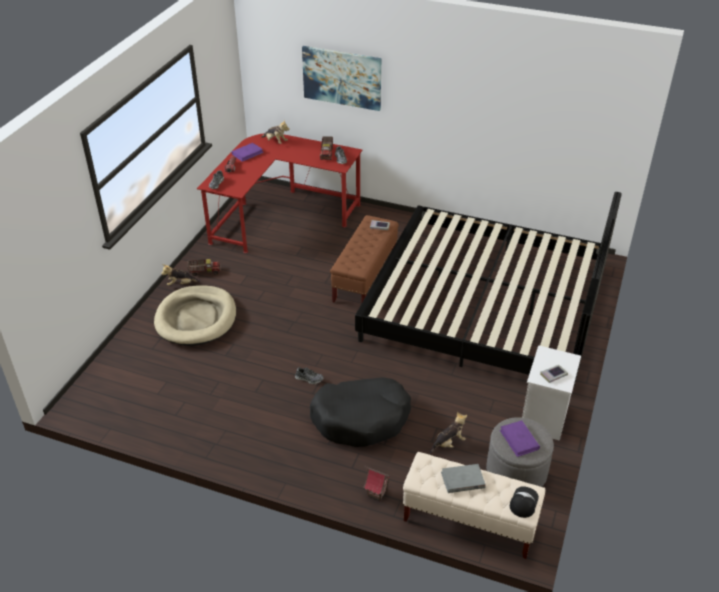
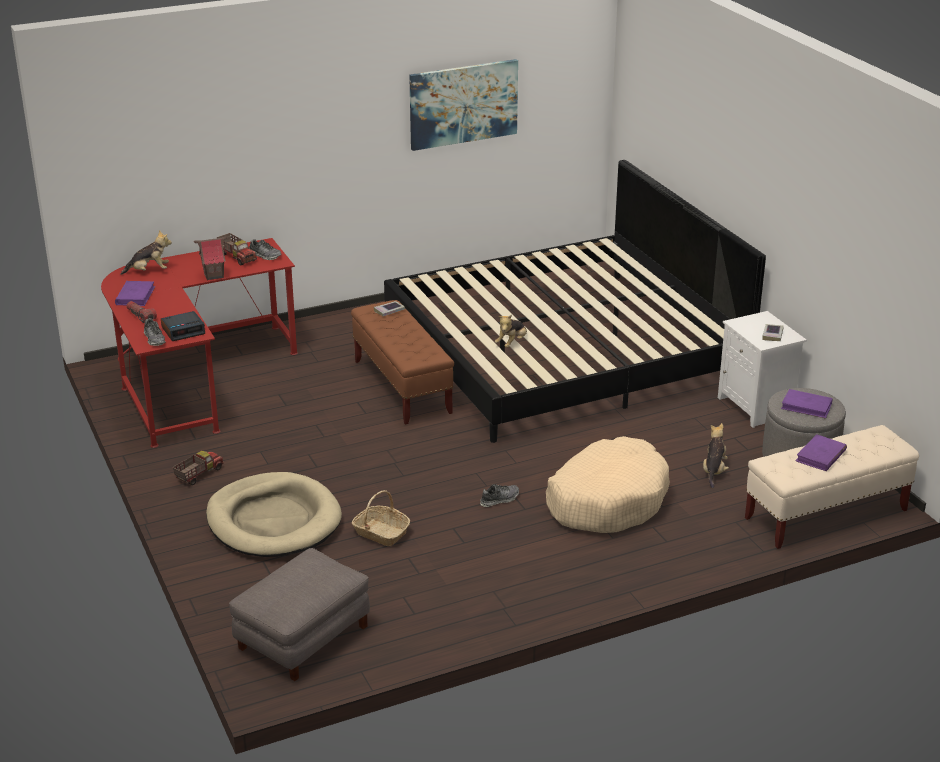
camera: 45 degrees left, 10 degrees down
plush toy [161,264,201,286] -> plush toy moved to [495,315,527,348]
picture [302,46,381,111] -> picture moved to [409,59,518,151]
black dog bed [310,377,411,447] -> beige dog bed [546,436,670,533]
toy house [363,465,391,501] -> toy house moved to [194,236,227,280]
grey book [441,464,485,493] -> purple book [795,434,847,471]
cap [510,486,539,518] -> none
none -> alarm clock [161,311,205,341]
none -> grey ottoman [229,548,370,681]
none -> basket [352,490,411,546]

